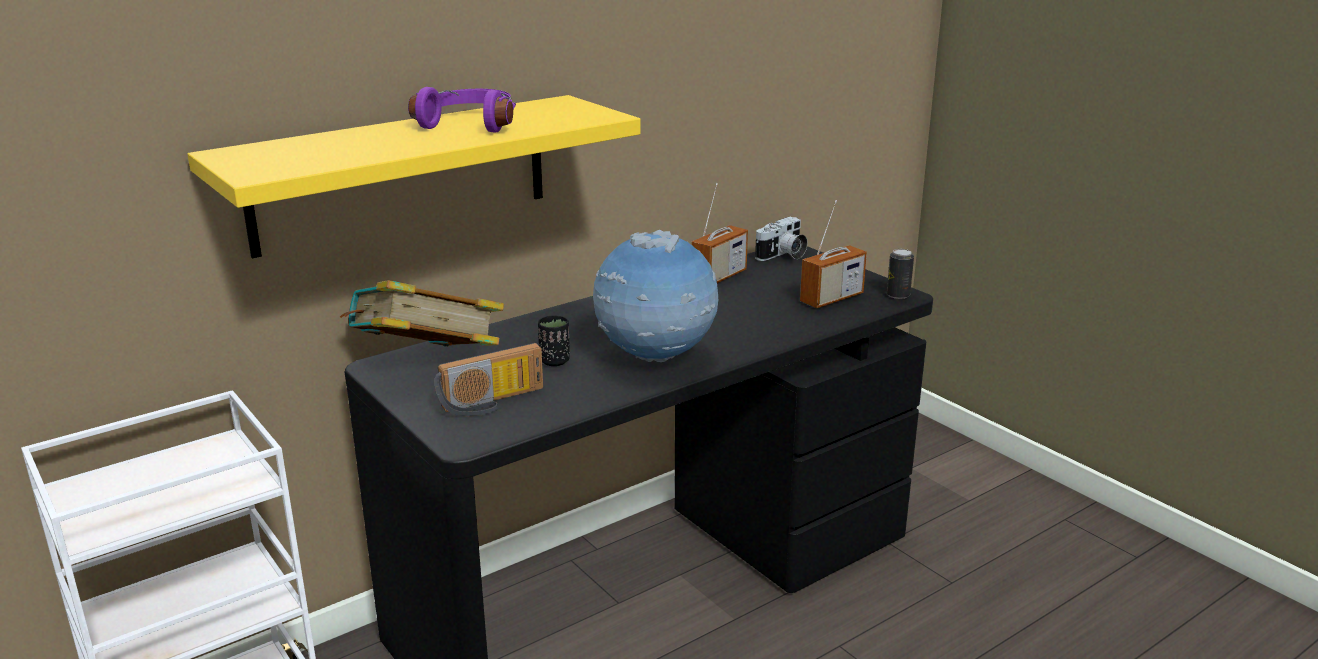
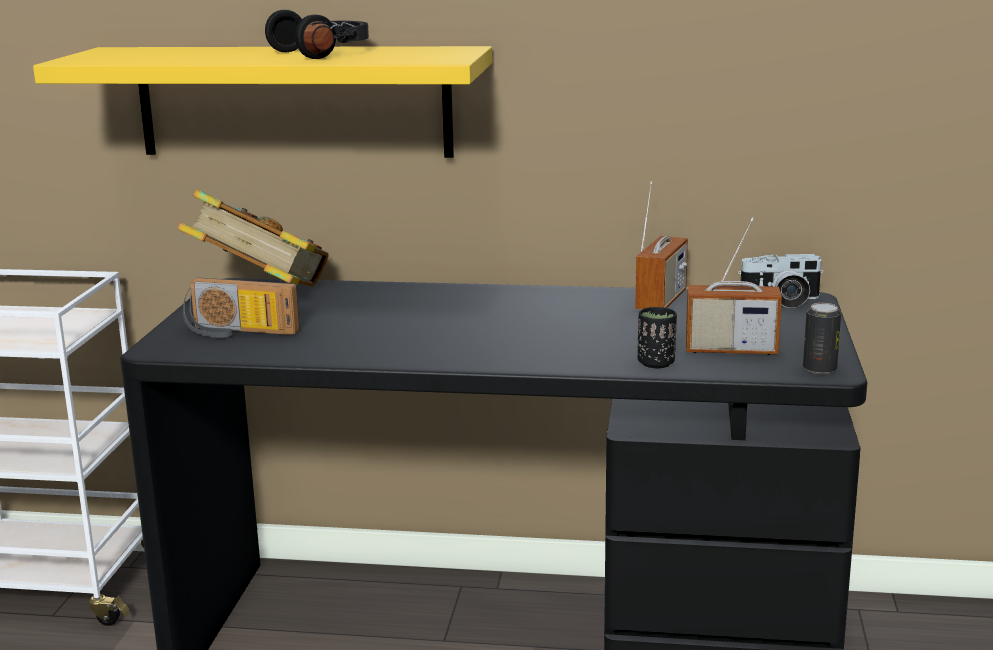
camera: 45 degrees right, 5 degrees down
purple headphones [408,87,516,133] -> black headphones [265,10,369,59]
black cup [538,316,569,366] -> black cup moved to [638,307,677,368]
globe [593,230,718,362] -> none
radio [691,183,748,283] -> radio turned 60 degrees counterclockwise [635,181,688,310]

